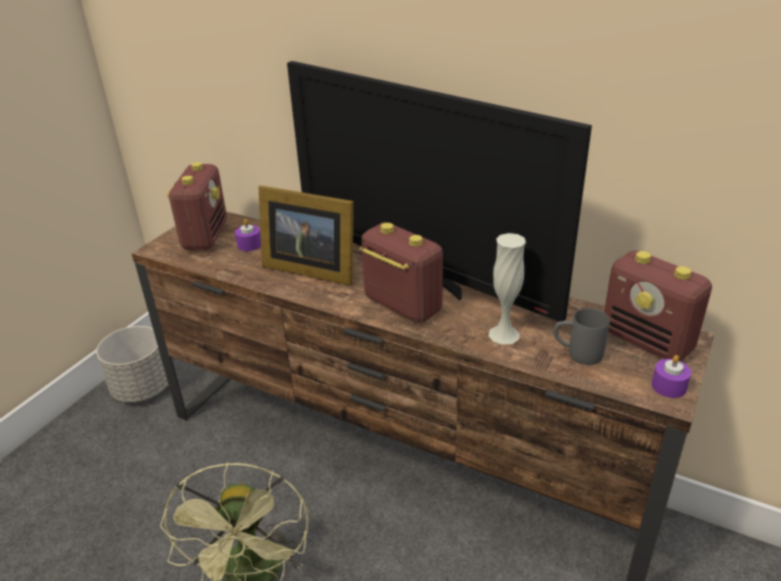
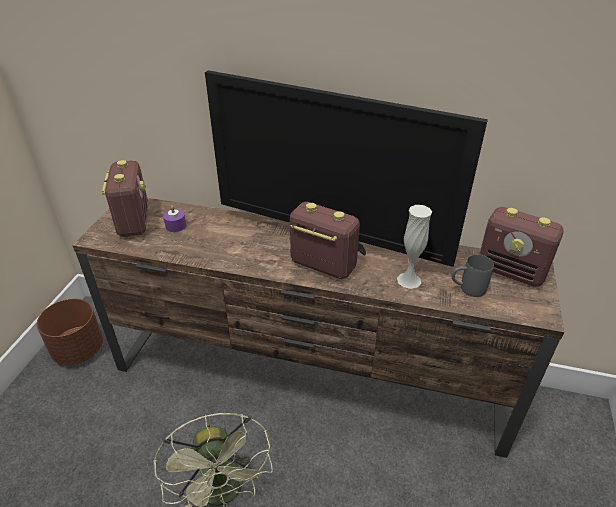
camera: 15 degrees left, 5 degrees up
grey planter [96,326,168,402] -> brown planter [37,299,103,365]
picture frame [259,185,354,286] -> none
purple candle [651,355,691,398] -> none

